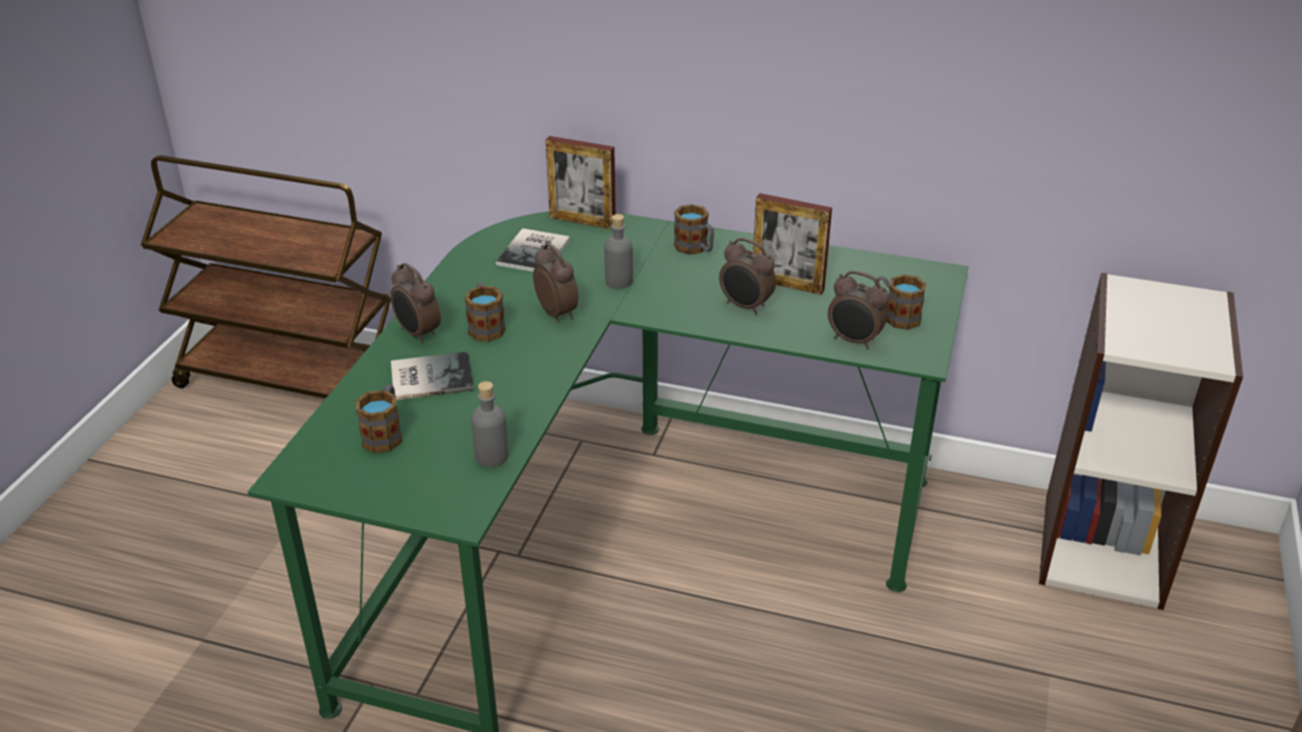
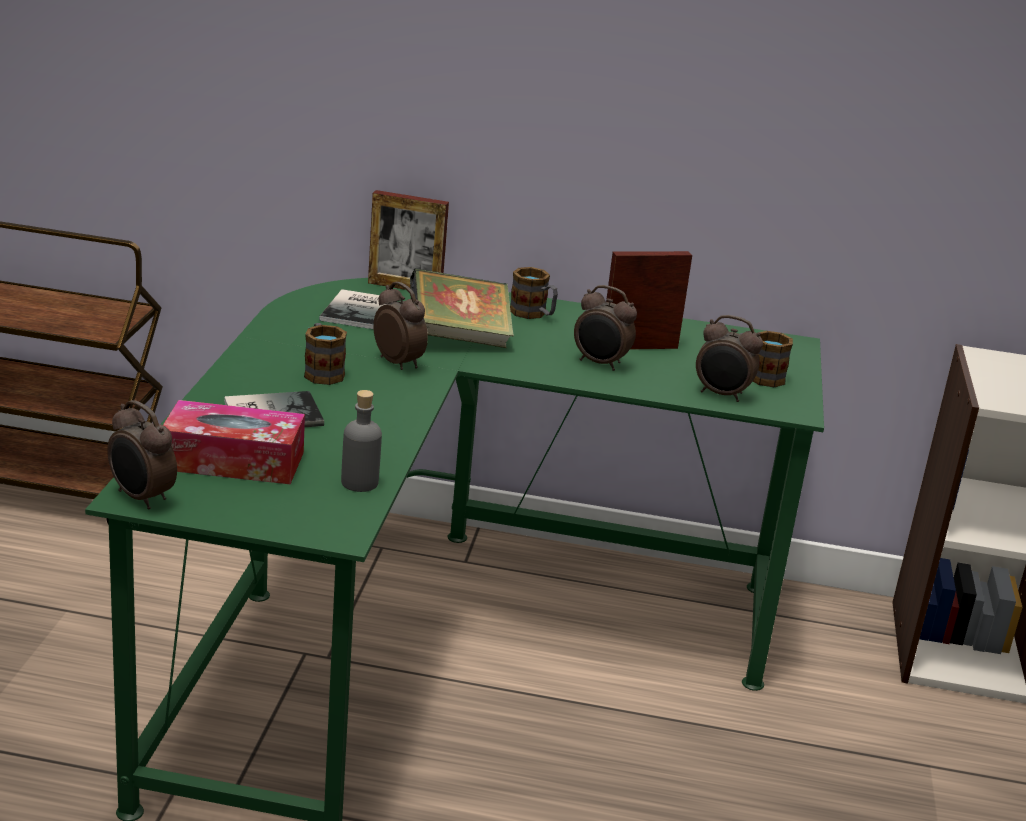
camera: 10 degrees left, 10 degrees down
mug [356,384,402,453] -> tissue box [163,400,305,484]
alarm clock [390,263,441,344] -> alarm clock moved to [107,400,177,510]
grey bottle [604,214,633,289] -> book [410,268,514,348]
picture frame [753,193,832,295] -> picture frame turned 150 degrees clockwise [606,251,692,350]

